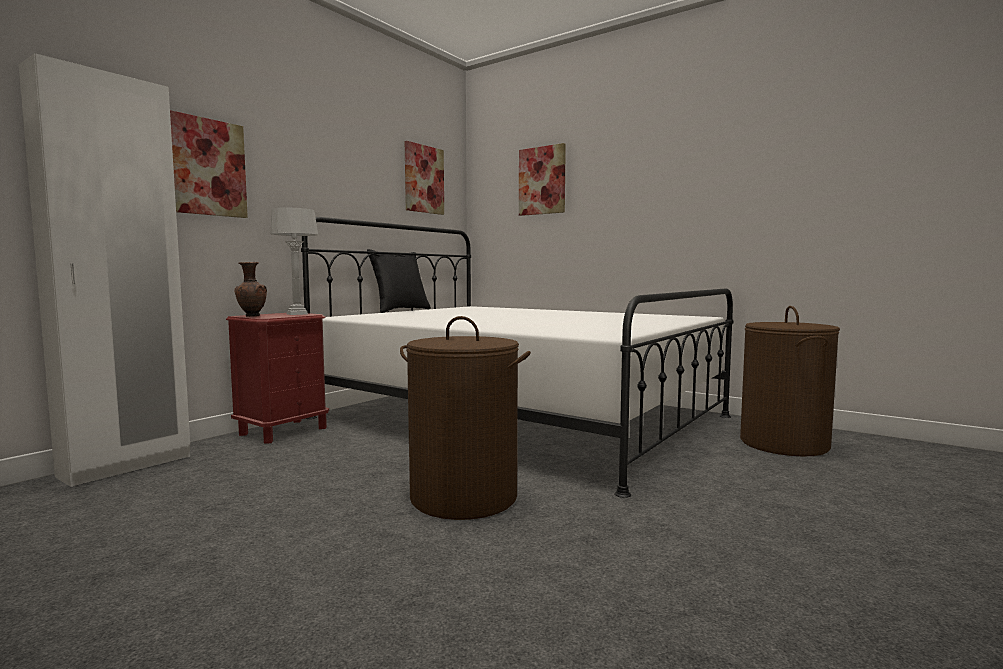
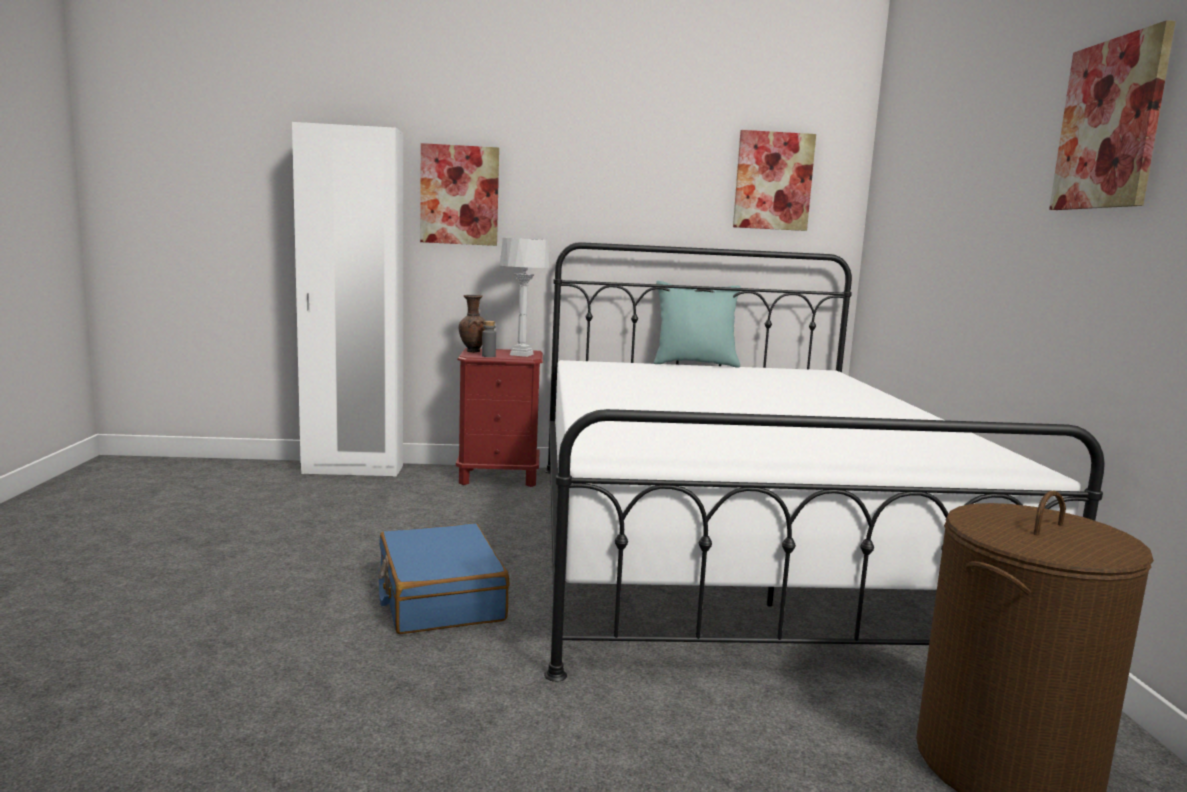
camera: 50 degrees right, 5 degrees up
black pillow [367,249,431,313] -> turquoise pillow [654,281,741,368]
brown laundry basket [400,316,531,520] -> blue suitcase [378,523,509,634]
picture [519,143,566,216] -> picture moved to [1049,20,1176,210]
none -> grey bottle [482,321,496,357]

